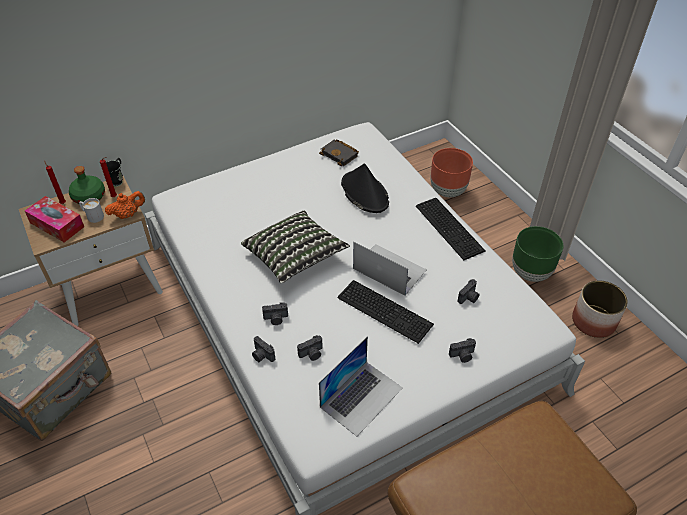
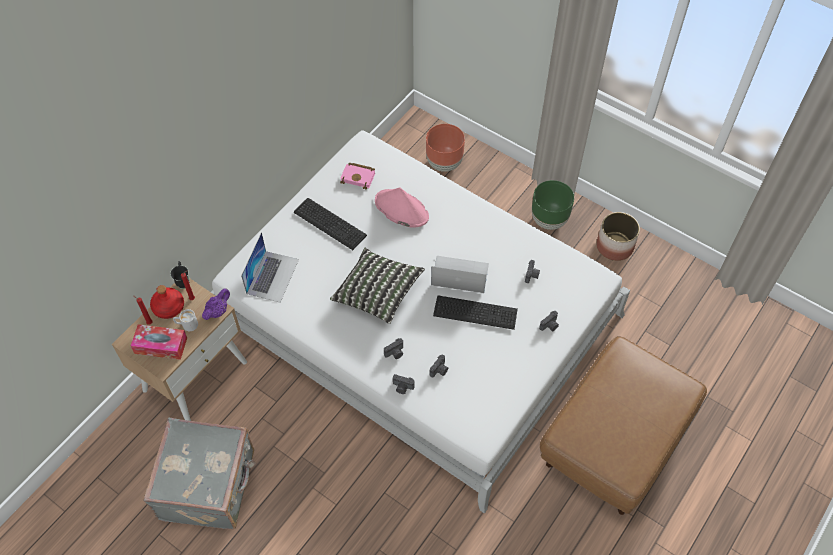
camera: 25 degrees left, 10 degrees up
green bottle [69,166,105,205] -> red bottle [150,285,184,319]
orange teapot [105,191,145,219] -> purple teapot [202,288,230,320]
black book [319,139,359,166] -> pink book [340,162,375,189]
laptop [319,336,403,436] -> laptop moved to [241,232,299,303]
black hat [341,163,389,213] -> pink hat [375,187,429,228]
keyboard [416,198,485,260] -> keyboard moved to [294,198,367,250]

